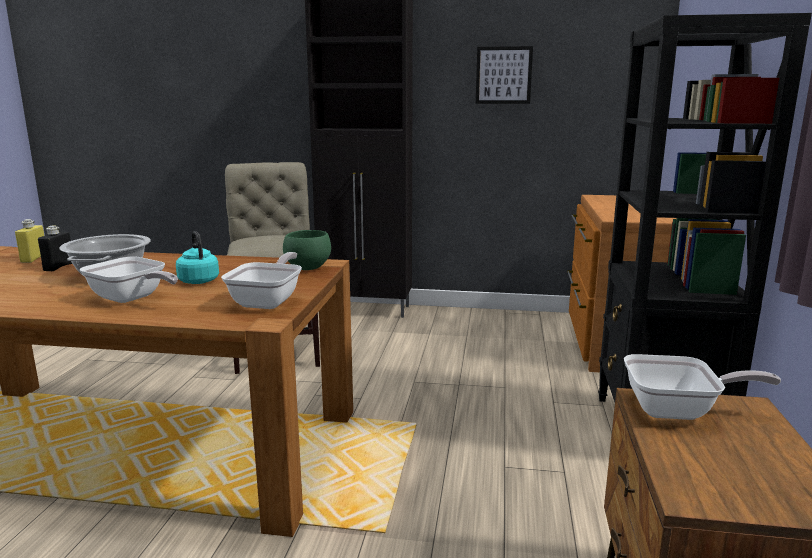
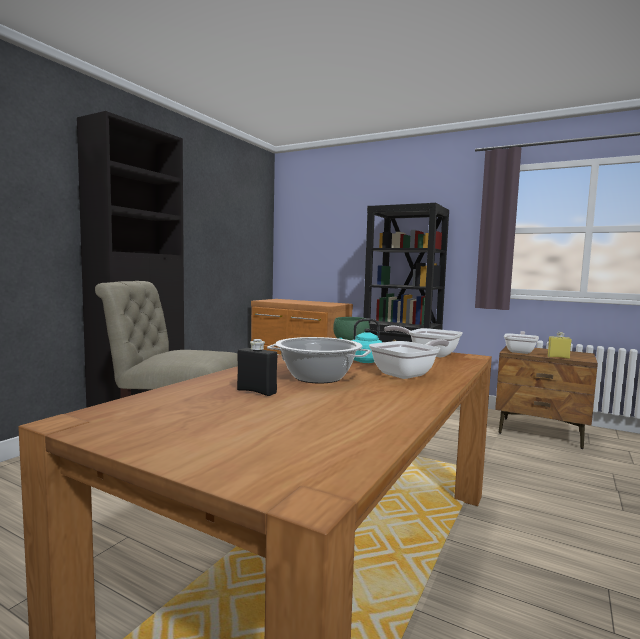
camera: 70 degrees left, 10 degrees down
yellow bottle [15,219,44,263] -> yellow bottle moved to [547,332,571,359]
picture [476,46,533,104] -> none

